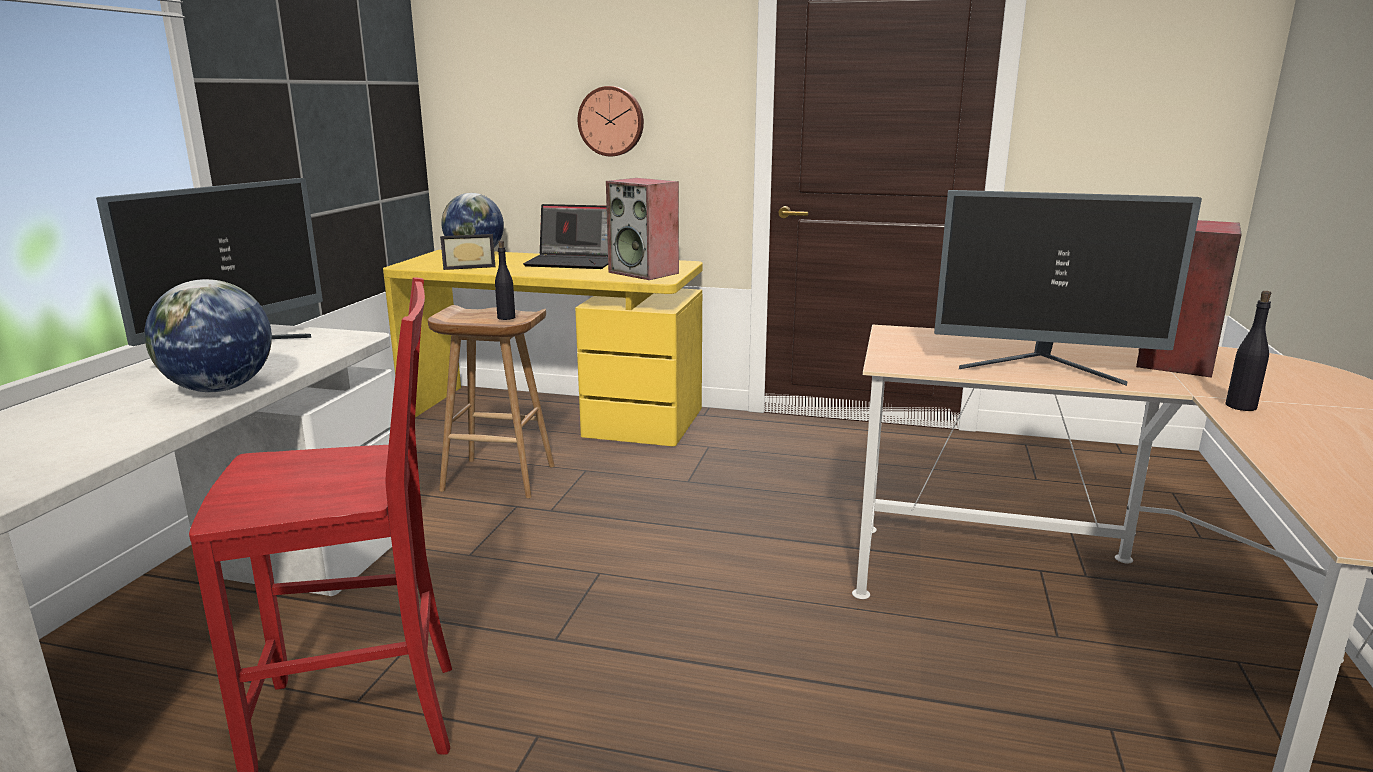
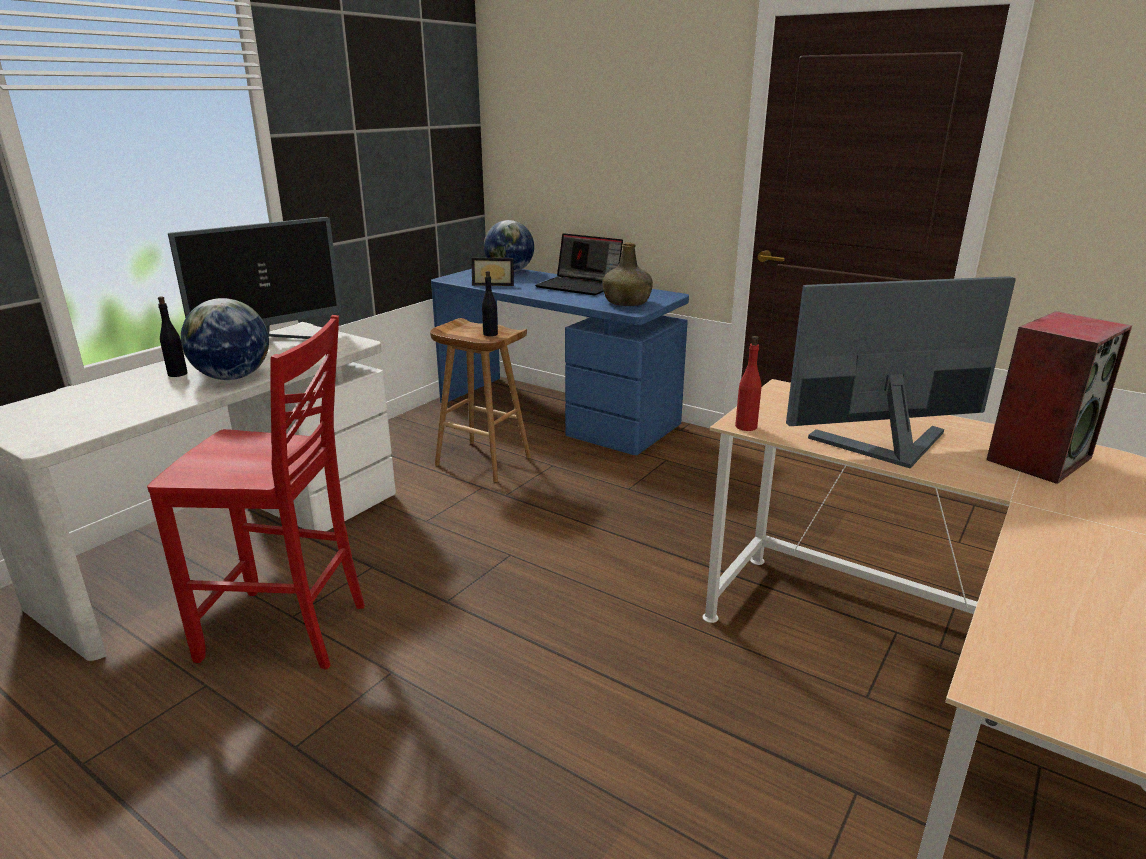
camera: 20 degrees right, 5 degrees up
yellow desk [383,249,703,446] -> blue desk [431,269,689,455]
wall clock [578,86,644,157] -> none
speaker [606,178,679,280] -> green bottle [602,242,653,306]
monitor [934,190,1202,386] -> monitor turned 135 degrees clockwise [786,276,1016,468]
black bottle [1226,291,1271,411] -> black bottle moved to [158,296,188,377]
none -> red bottle [735,336,761,431]

